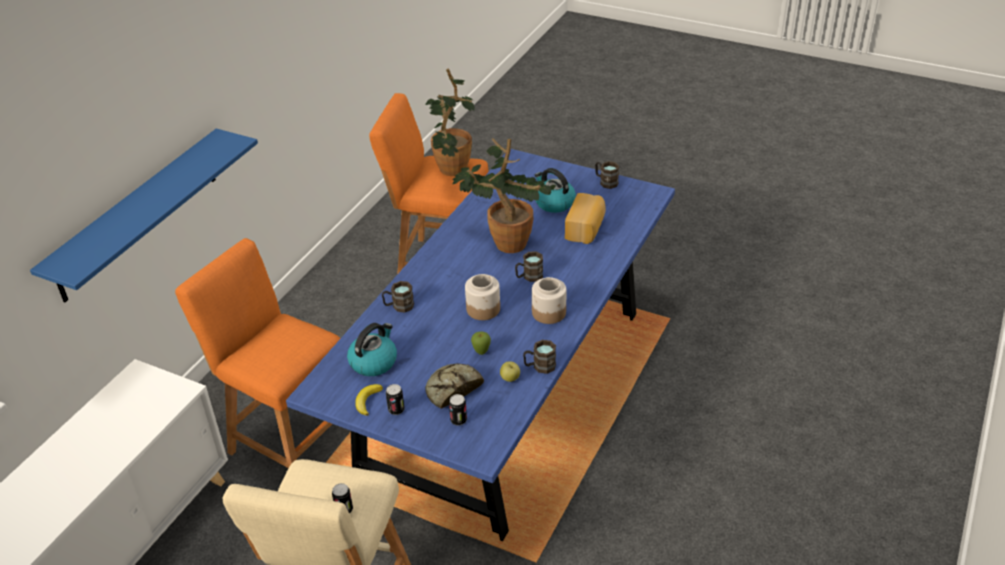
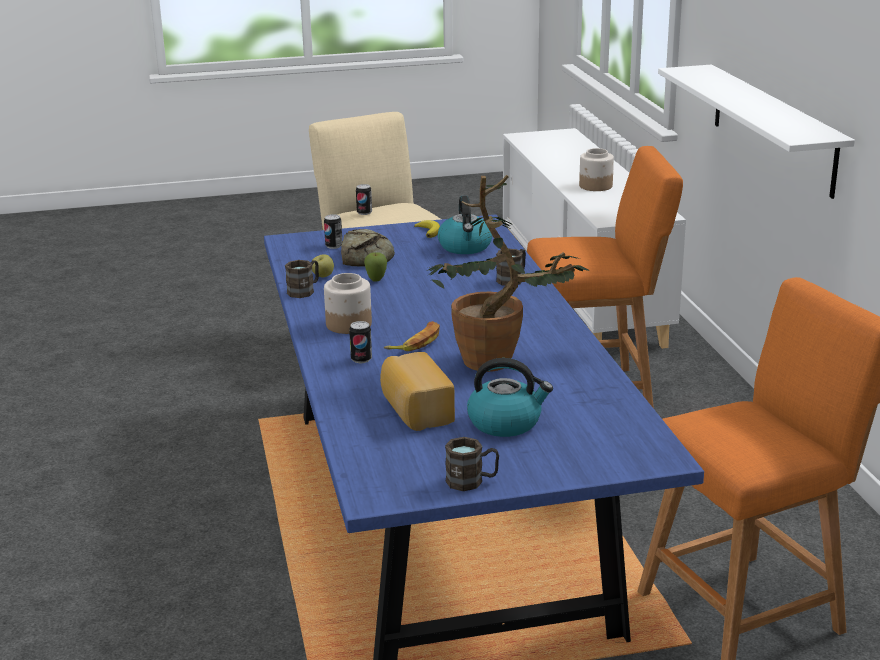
camera: 140 degrees right, 15 degrees down
blue shelf [30,128,258,302] -> white shelf [658,65,855,199]
can [386,384,404,415] -> can moved to [349,321,372,363]
potted plant [426,68,475,176] -> none
jar [465,274,500,320] -> jar moved to [579,148,614,191]
brown mug [515,251,543,282] -> banana [384,321,440,351]

